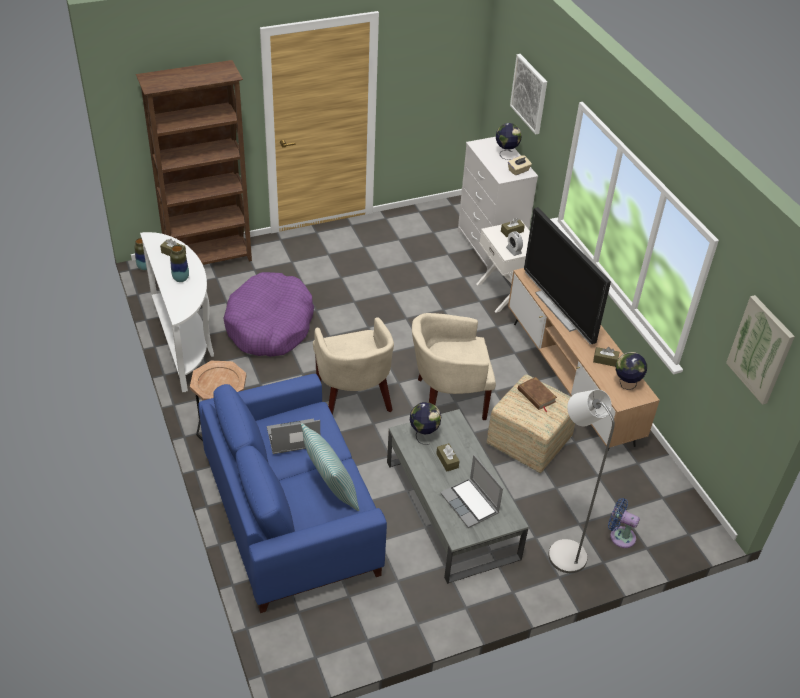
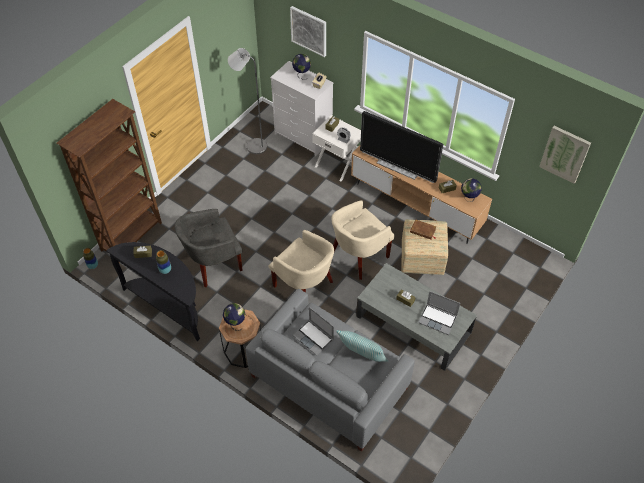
camera: 30 degrees left, 10 degrees up
white console table [140,232,214,392] -> black console table [106,242,200,341]
blue sofa [198,374,387,613] -> grey sofa [246,289,415,452]
purple dog bed [224,272,314,357] -> grey armchair [175,209,242,288]
laptop [267,419,320,454] -> laptop turned 90 degrees counterclockwise [293,307,334,356]
globe [410,402,441,445] -> globe moved to [223,303,245,331]
grey floor lamp [548,389,615,573] -> grey floor lamp moved to [228,48,267,154]
blue fan [608,498,640,548] -> none

